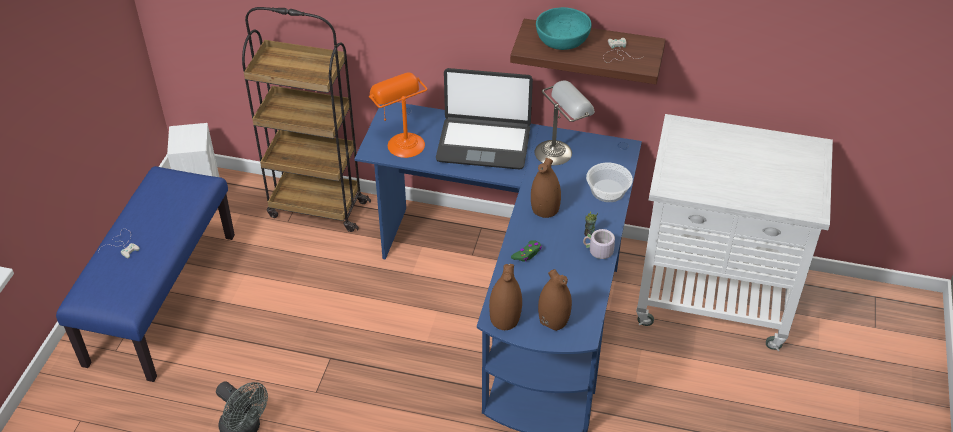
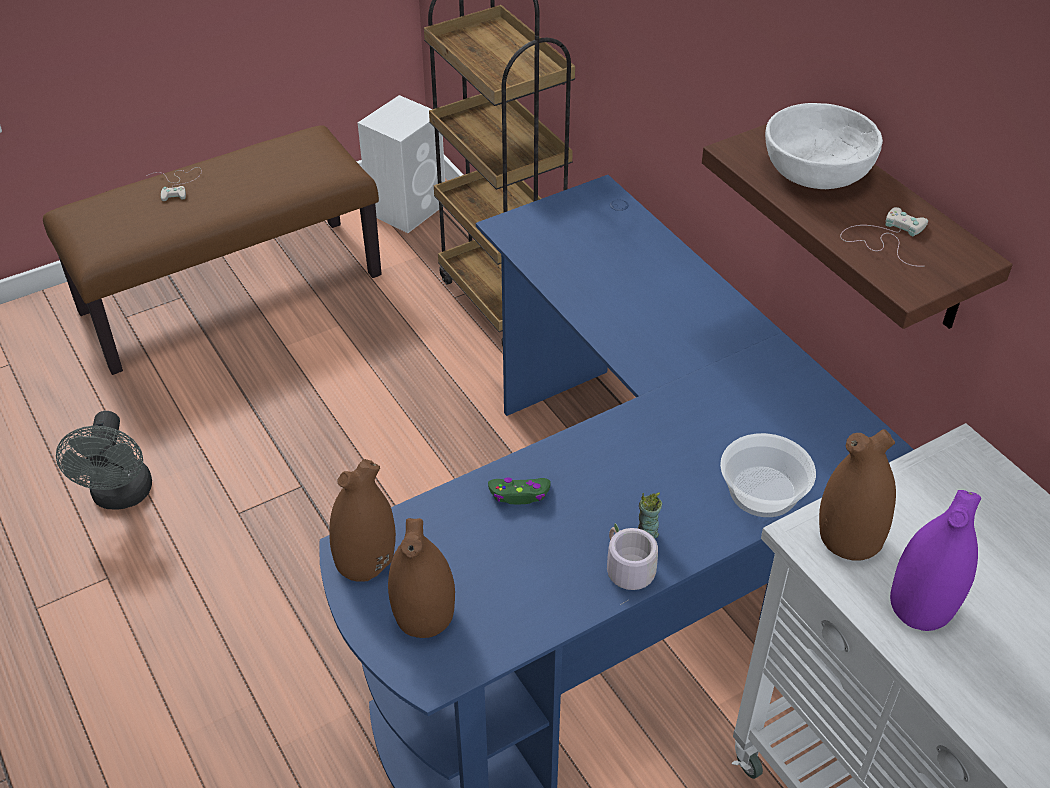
camera: 45 degrees right, 0 degrees up
blue bench [56,166,235,382] -> brown bench [43,125,382,375]
orange table lamp [369,72,427,158] -> none
laptop [436,68,533,170] -> none
brown vase [531,158,561,218] -> brown vase moved to [819,429,896,561]
white table lamp [535,81,595,165] -> none
turquoise bowl [536,7,592,50] -> white bowl [765,103,883,189]
none -> purple vase [890,490,981,631]

